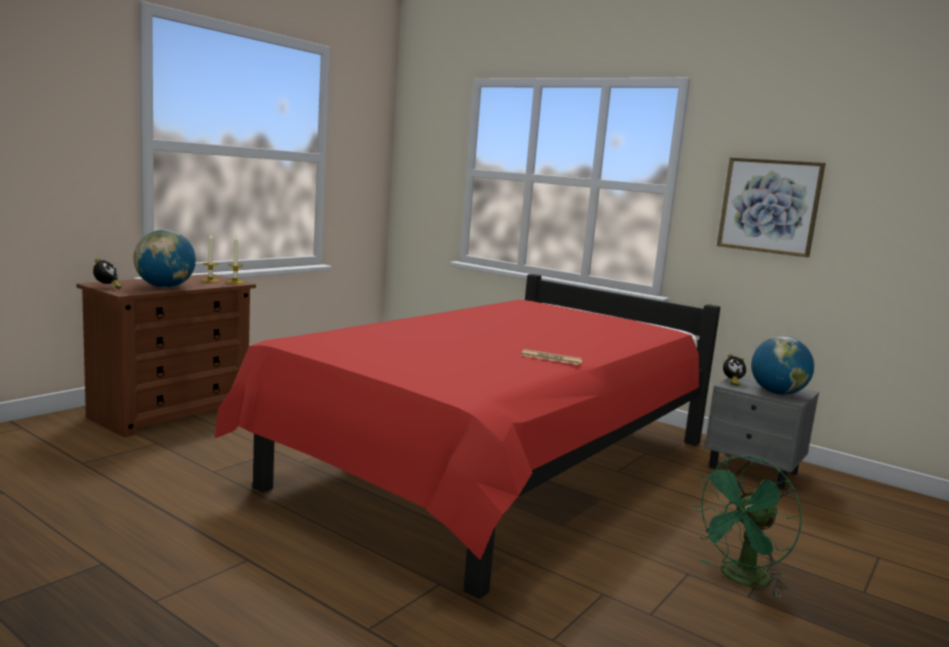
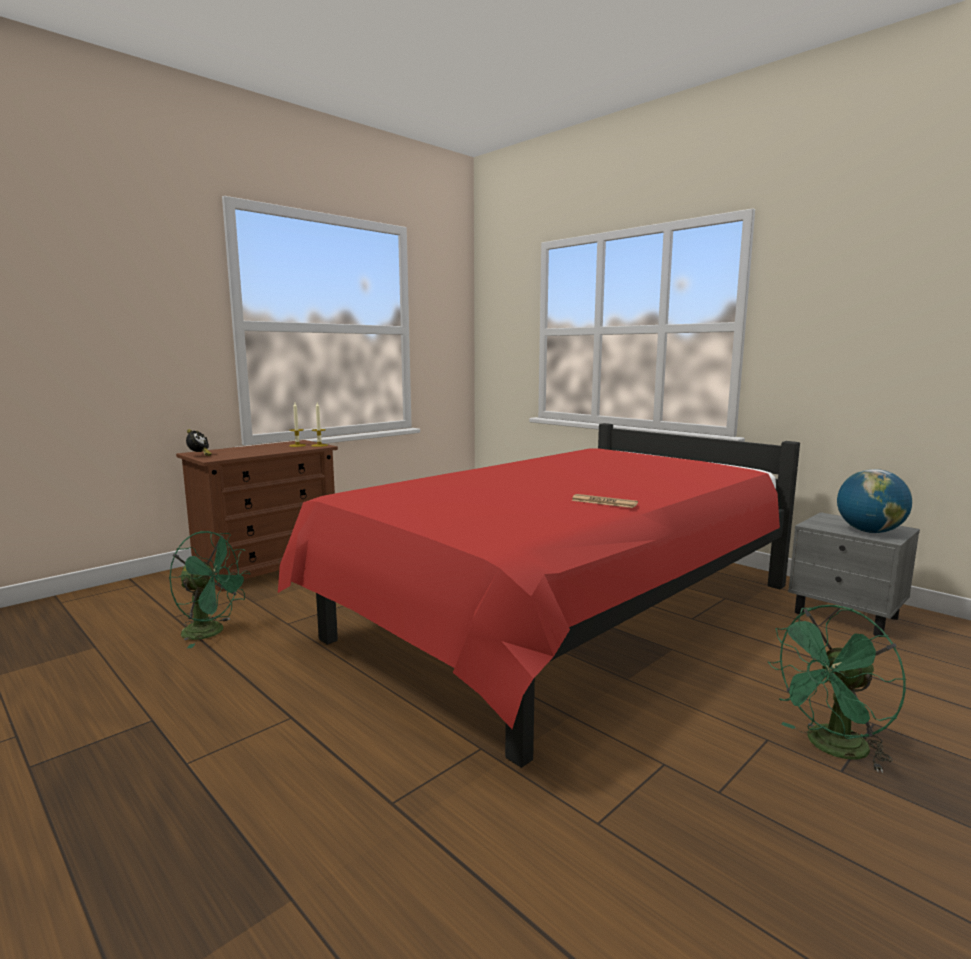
camera: 10 degrees right, 0 degrees up
globe [133,230,196,288] -> none
picture [717,157,826,257] -> none
alarm clock [723,354,746,386] -> none
none -> green fan [169,531,250,648]

